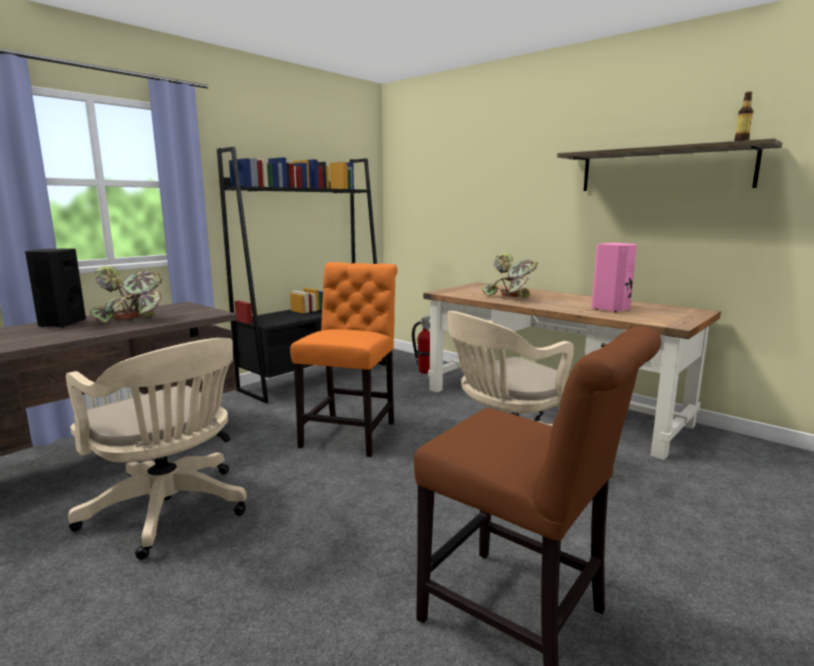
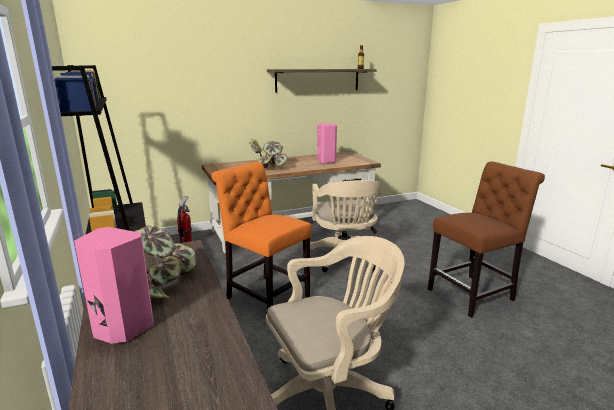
camera: 65 degrees left, 5 degrees up
black speaker [25,248,86,328] -> pink speaker [74,227,153,344]

